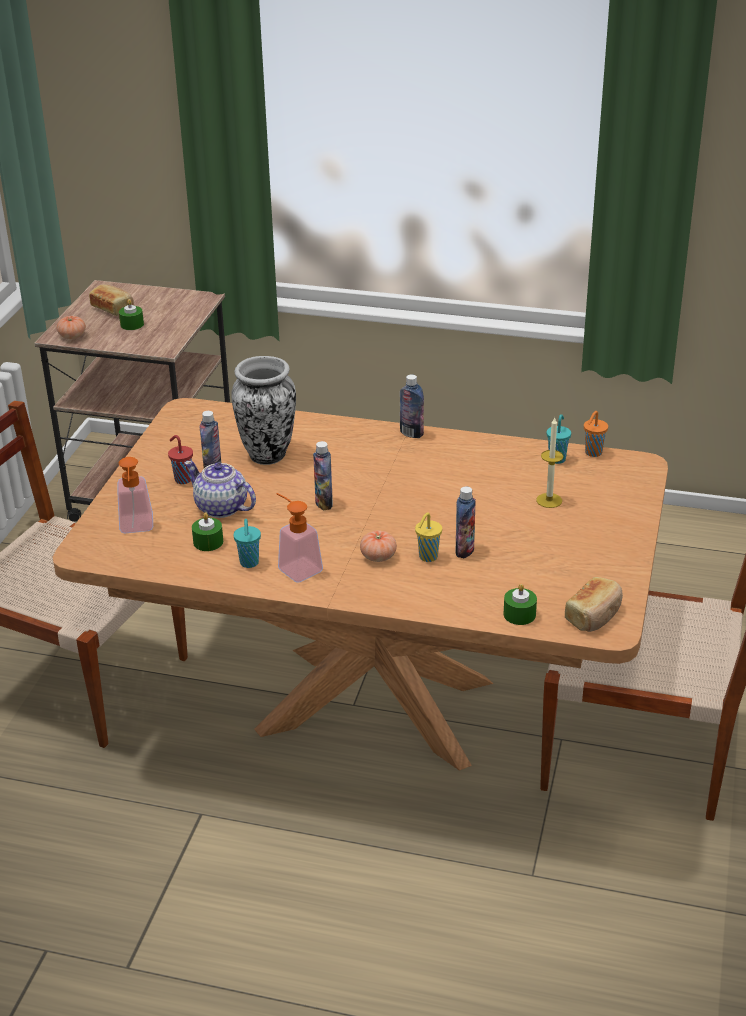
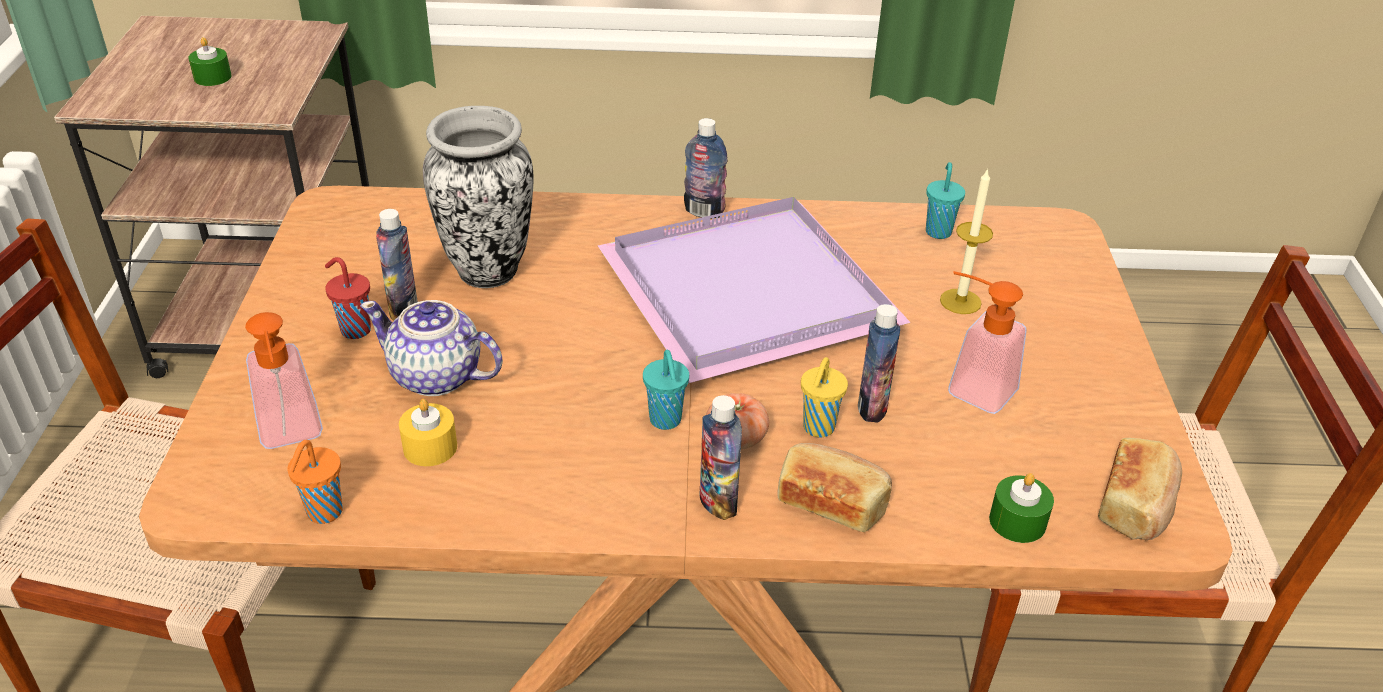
camera: 15 degrees left, 5 degrees up
tomato [57,316,86,339] -> none
bread [89,284,134,316] -> bread moved to [777,443,892,532]
green candle [192,512,223,551] -> yellow candle [399,399,457,466]
turquoise cup [234,519,261,568] -> turquoise cup moved to [643,350,689,430]
soap dispenser [276,493,323,583] -> soap dispenser moved to [948,271,1026,414]
bottle [313,441,333,510] -> bottle moved to [700,395,742,520]
orange cup [584,411,608,457] -> orange cup moved to [287,440,343,524]
none -> purple tray [598,197,911,383]

